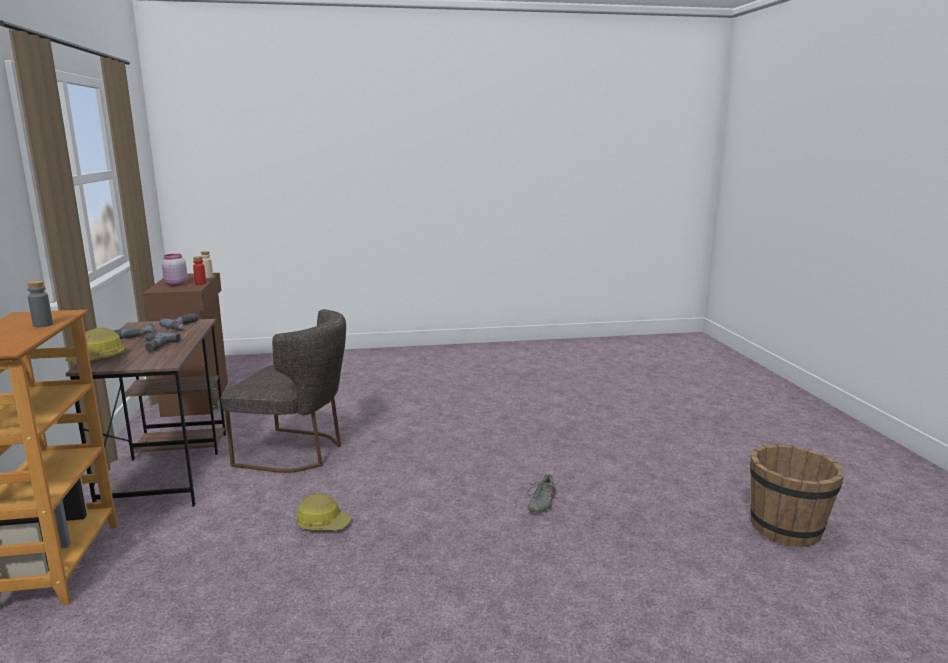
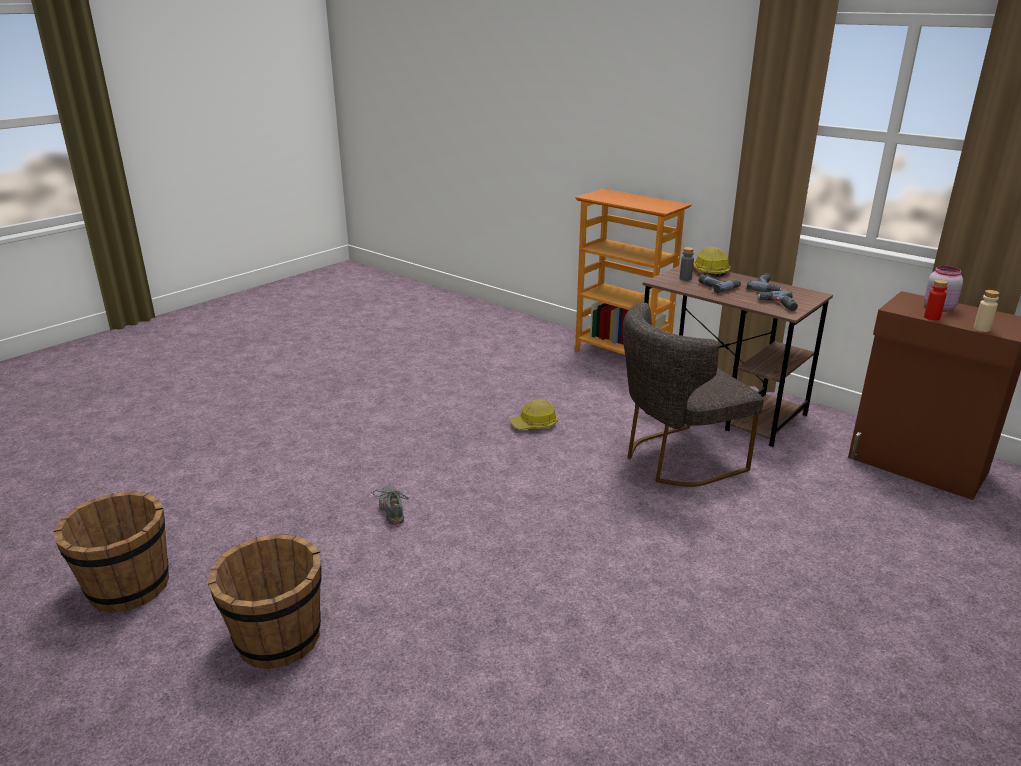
camera: 140 degrees right, 10 degrees up
grey bottle [27,281,53,327] -> grey bottle moved to [680,247,694,281]
none -> brown bucket [208,534,322,669]

